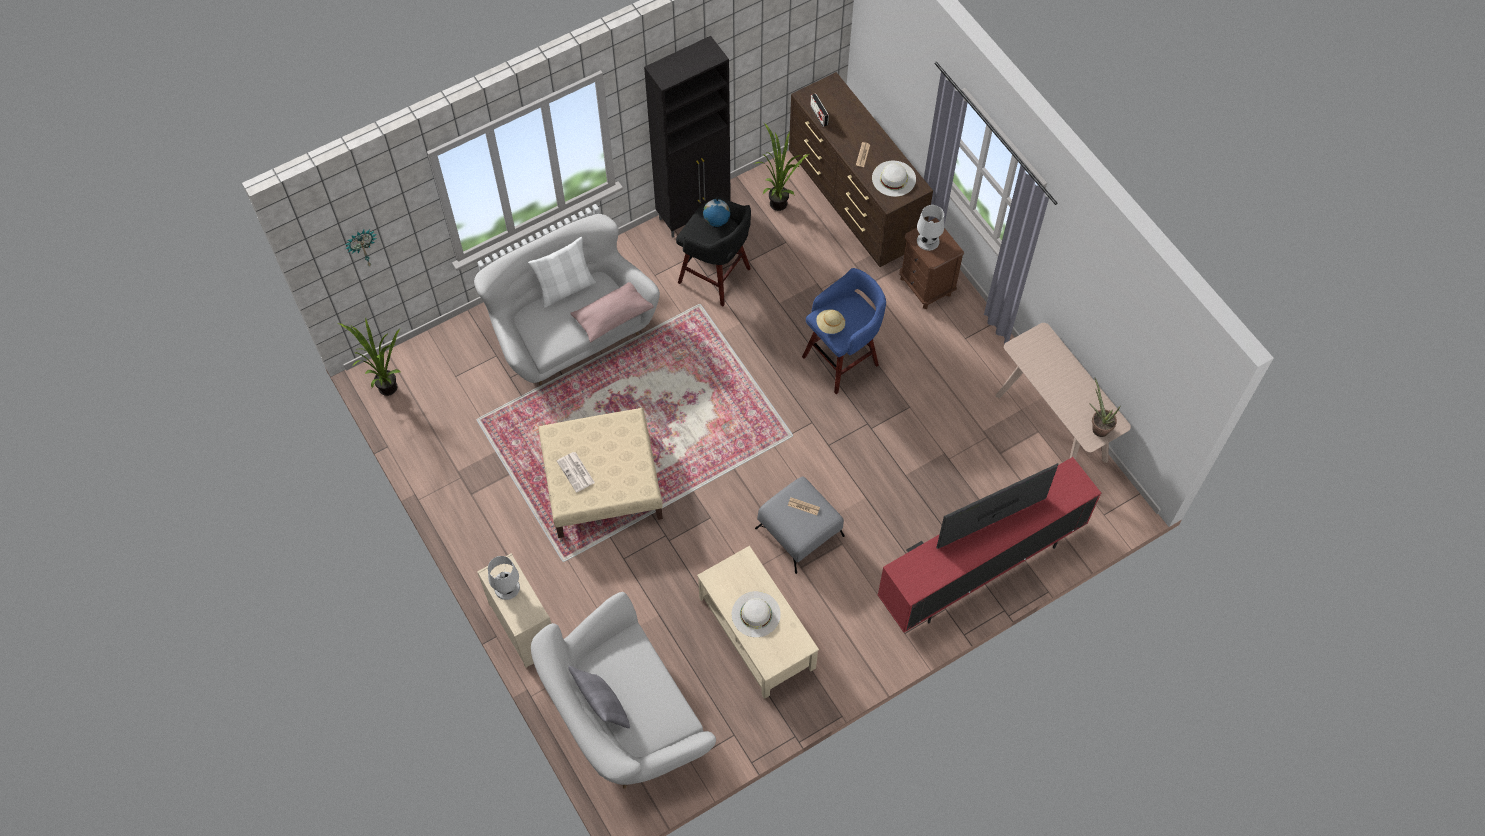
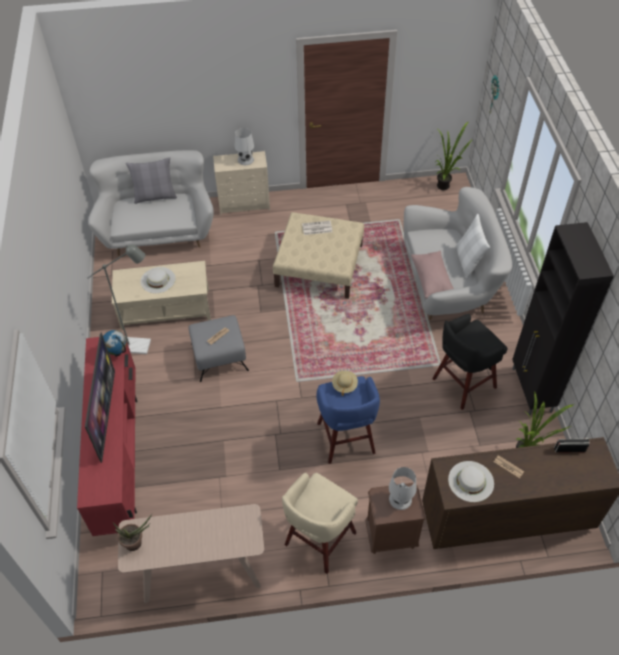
camera: 115 degrees right, 10 degrees down
globe [703,197,730,228] -> globe moved to [103,330,127,356]
none -> grey floor lamp [87,245,151,354]
none -> beige stool [282,473,358,574]

